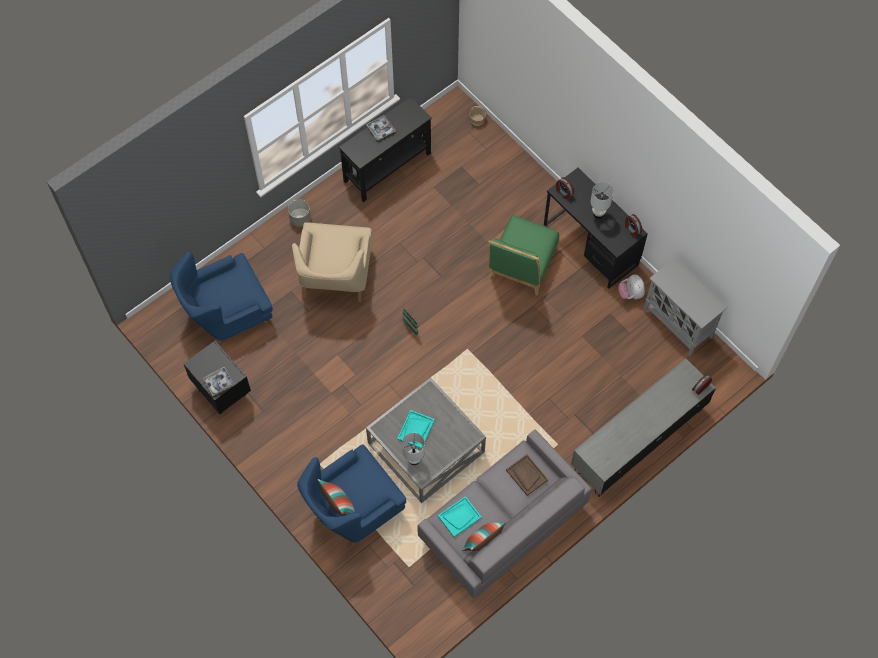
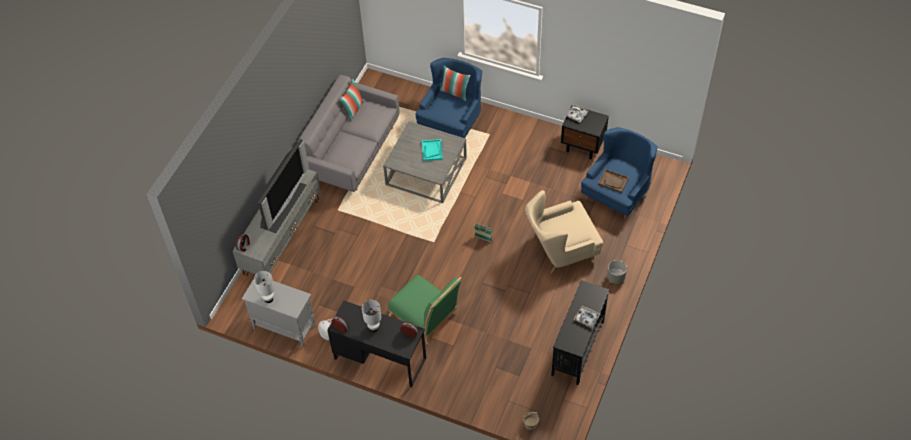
camera: 155 degrees right, 10 degrees down
beige armchair [292,222,372,302] -> beige armchair turned 90 degrees counterclockwise [525,190,603,274]
white table lamp [402,433,425,465] -> white table lamp moved to [254,271,275,303]
turquoise tray [438,496,482,537] -> none
green chair [488,215,559,296] -> green chair turned 135 degrees clockwise [388,275,462,345]
brown tray [506,454,548,496] -> brown tray moved to [598,169,629,193]
none -> television [258,139,309,233]

